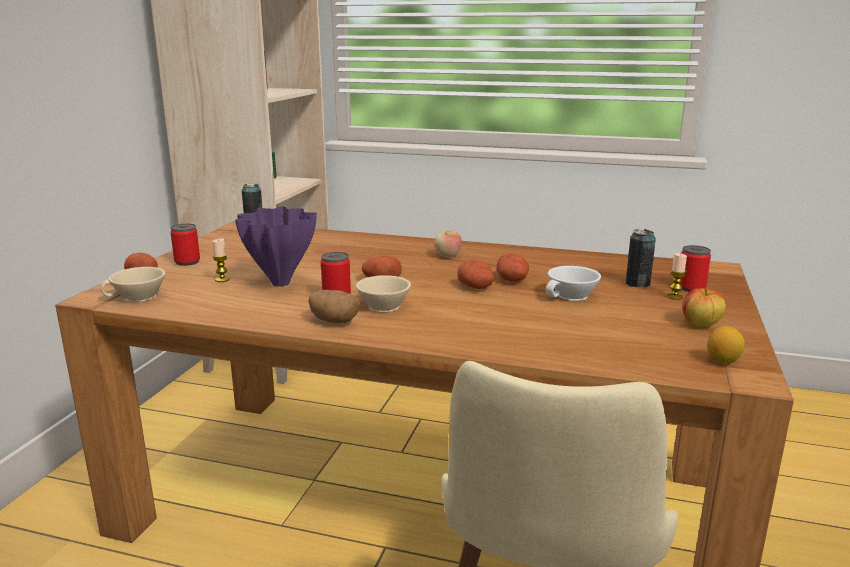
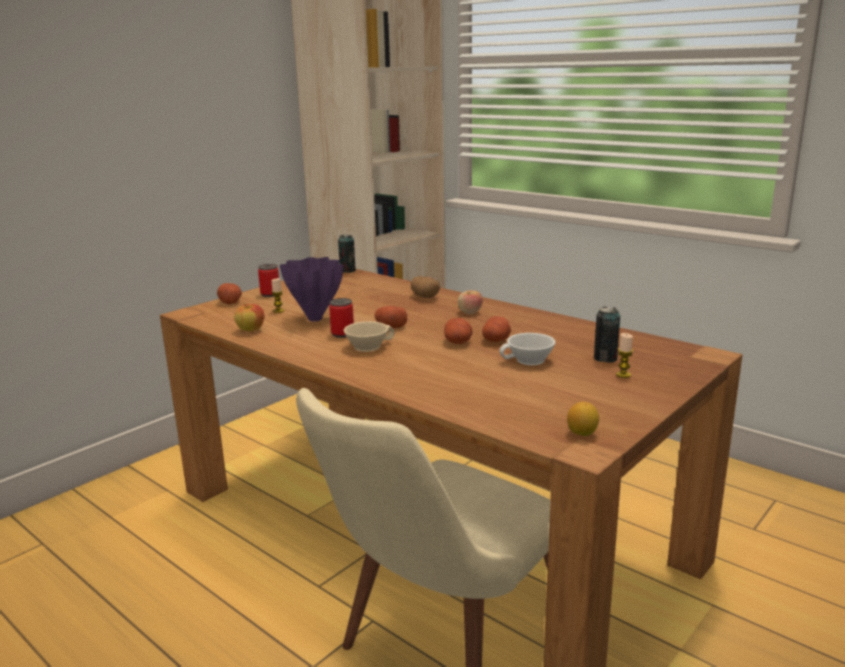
camera: 25 degrees right, 0 degrees up
beige cup [100,267,165,302] -> none
potato [308,290,360,323] -> potato moved to [411,276,440,298]
can [680,245,711,292] -> none
apple [682,288,726,327] -> apple moved to [234,304,265,332]

